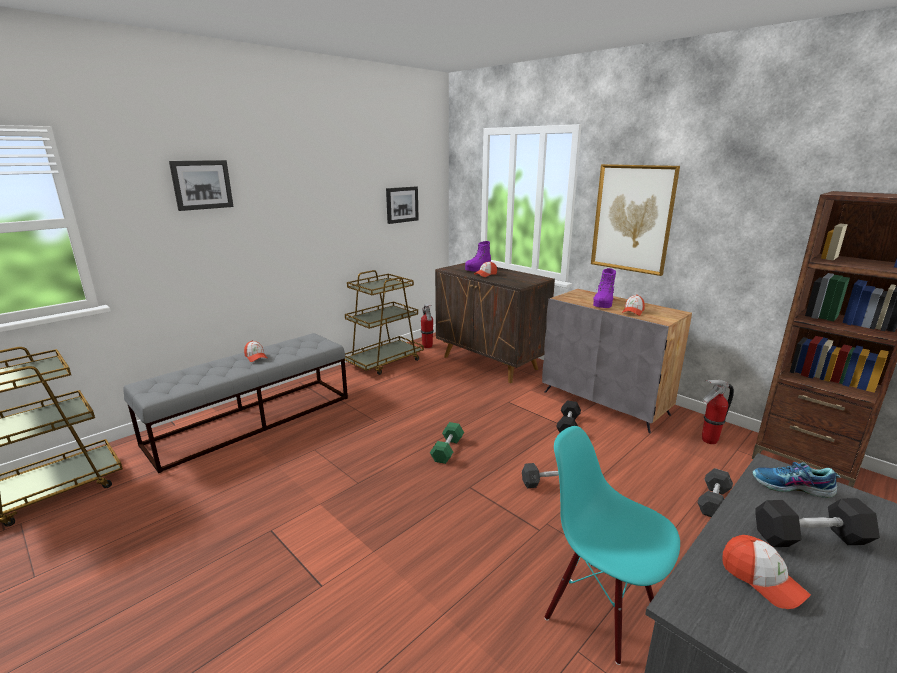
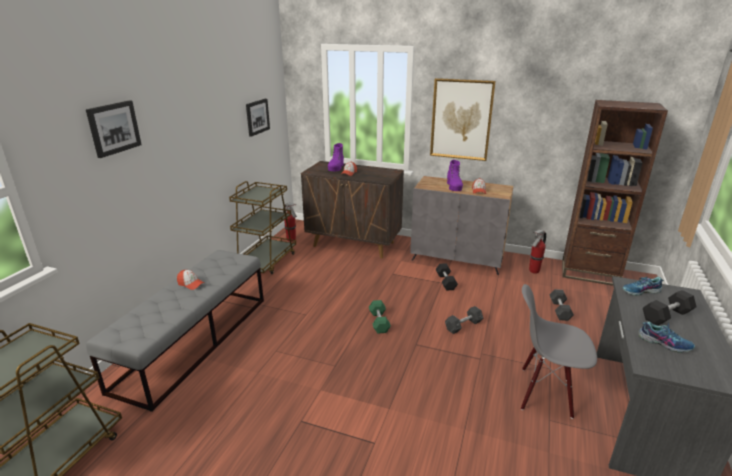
camera: 25 degrees left, 5 degrees up
turquoise chair [544,426,680,665] -> grey chair [521,284,597,419]
cap [723,535,811,609] -> shoe [638,321,695,353]

